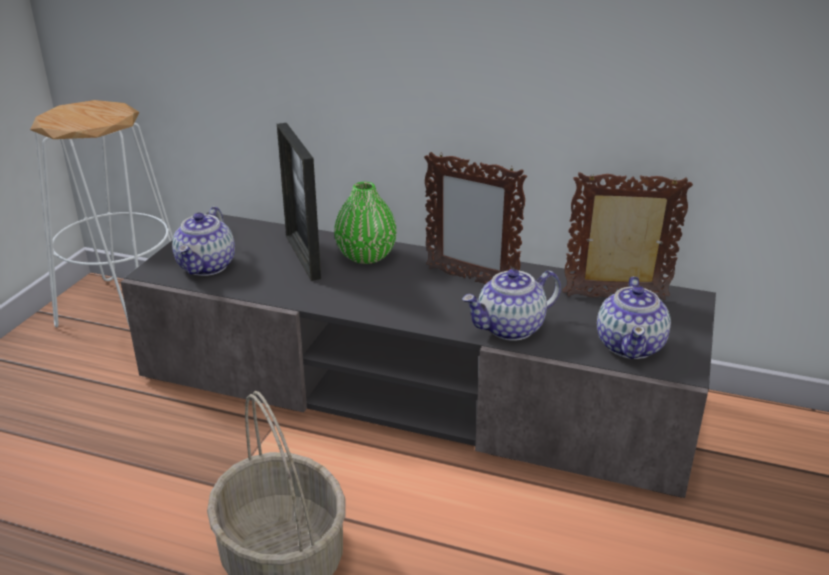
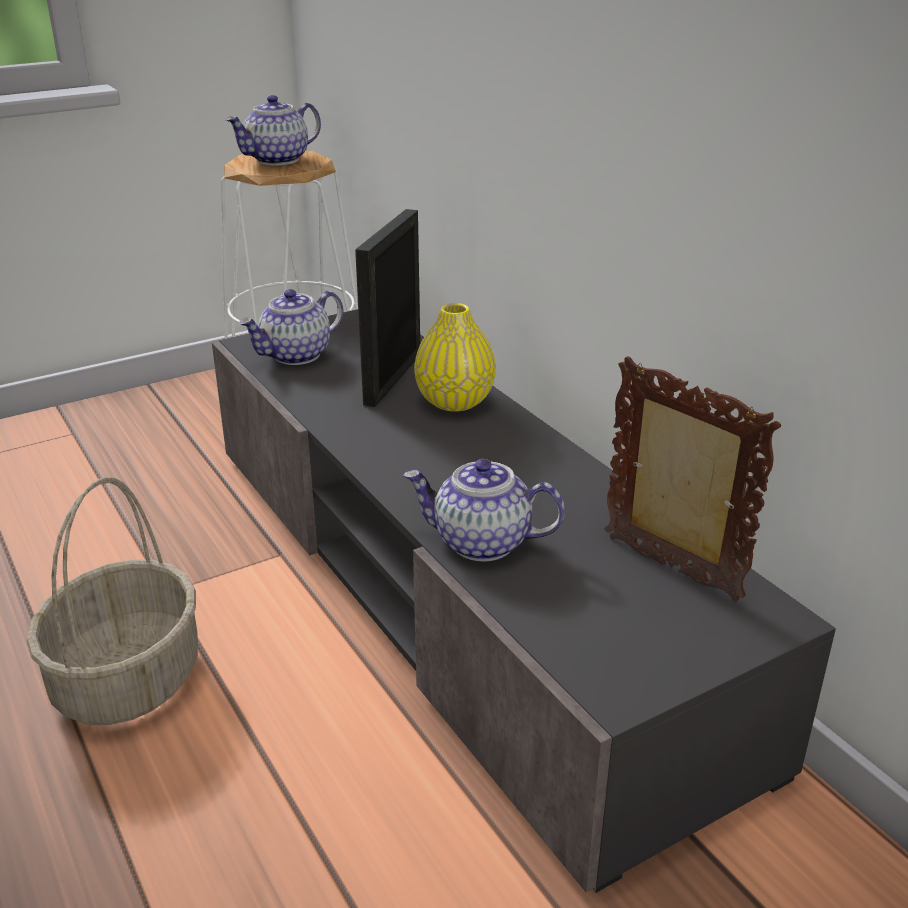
camera: 40 degrees right, 0 degrees up
green vase [334,182,397,264] -> yellow vase [414,303,496,412]
picture frame [424,152,527,284] -> none
teapot [597,276,671,359] -> teapot moved to [225,95,321,166]

